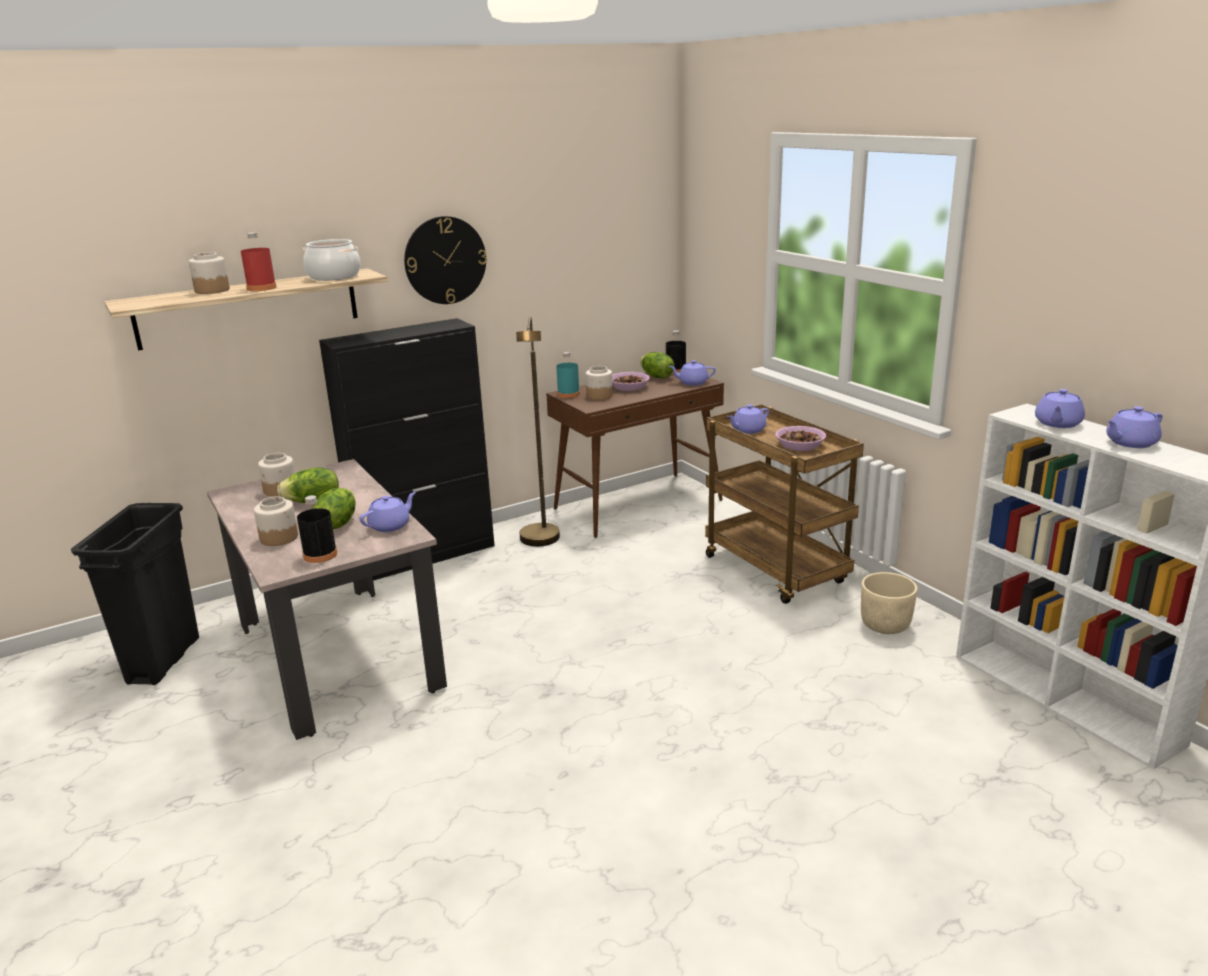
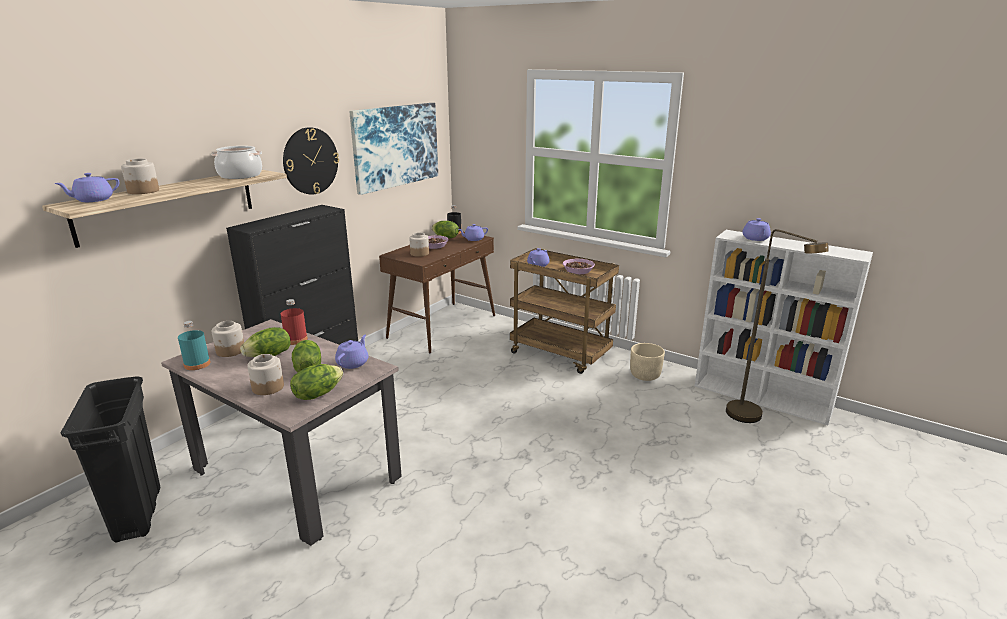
camera: 25 degrees left, 0 degrees up
red bottle [241,232,276,291] -> red bottle moved to [281,299,308,345]
black bottle [297,495,337,563] -> lettuce [290,364,343,400]
brown floor lamp [516,316,560,546] -> brown floor lamp moved to [726,229,829,423]
turquoise bottle [556,352,580,398] -> turquoise bottle moved to [178,321,211,370]
purple teapot [1107,406,1162,448] -> purple teapot moved to [54,173,119,202]
none -> picture [349,103,438,195]

